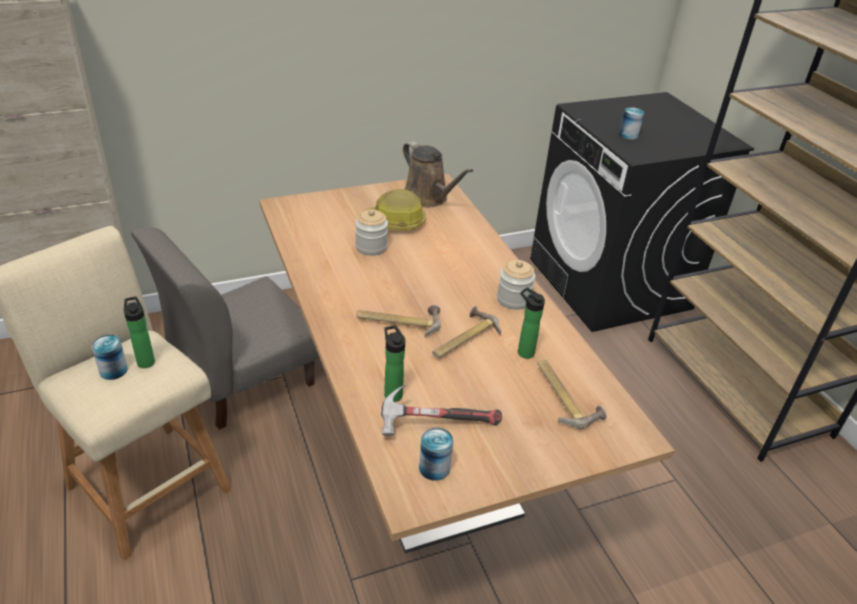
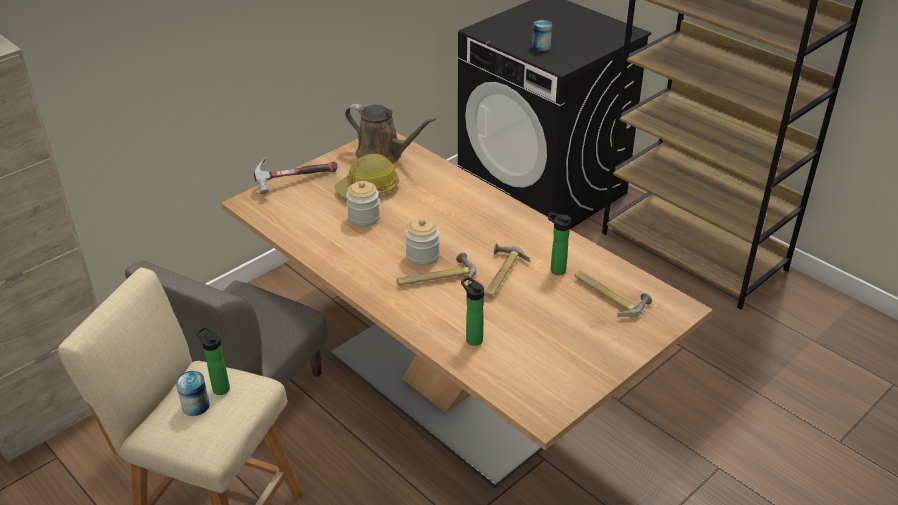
camera: 20 degrees left, 0 degrees up
hammer [381,384,502,436] -> hammer moved to [254,158,337,194]
can [419,428,453,481] -> none
jar [497,260,536,310] -> jar moved to [405,218,440,266]

